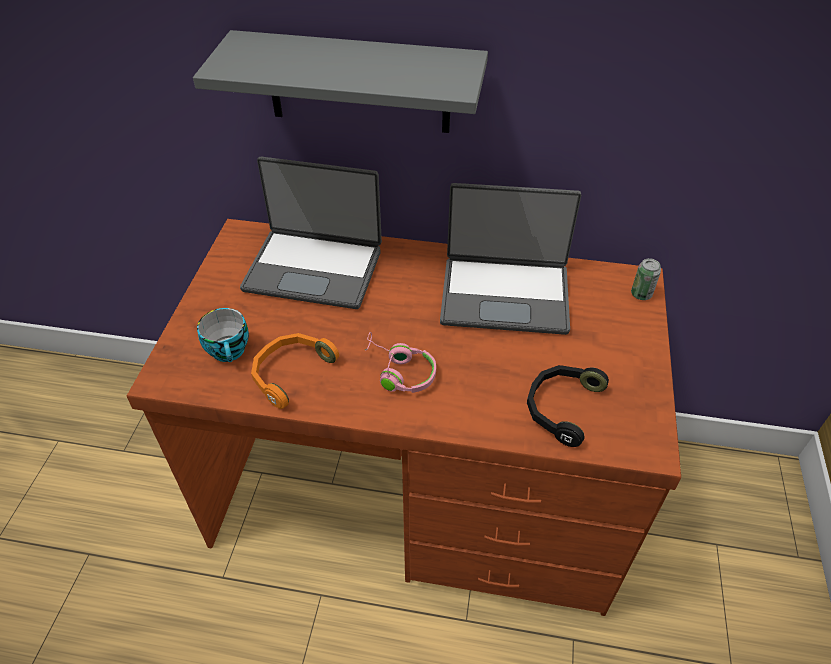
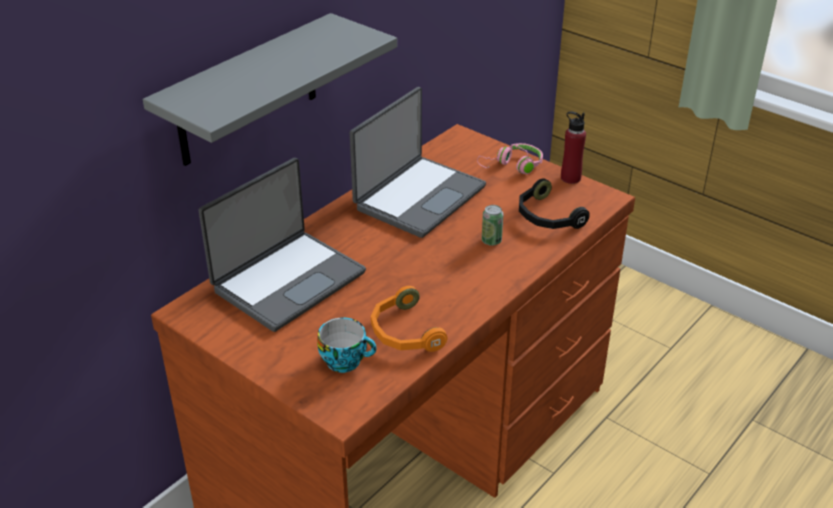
camera: 60 degrees left, 10 degrees down
pink headphones [365,332,436,393] -> pink headphones moved to [477,143,543,174]
can [631,258,661,300] -> can moved to [482,205,503,246]
none -> red bottle [561,111,586,184]

